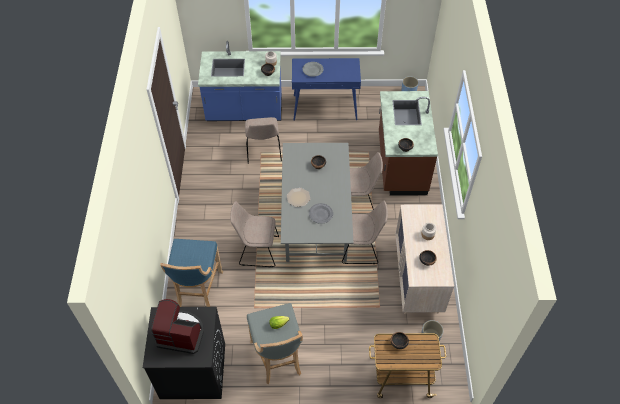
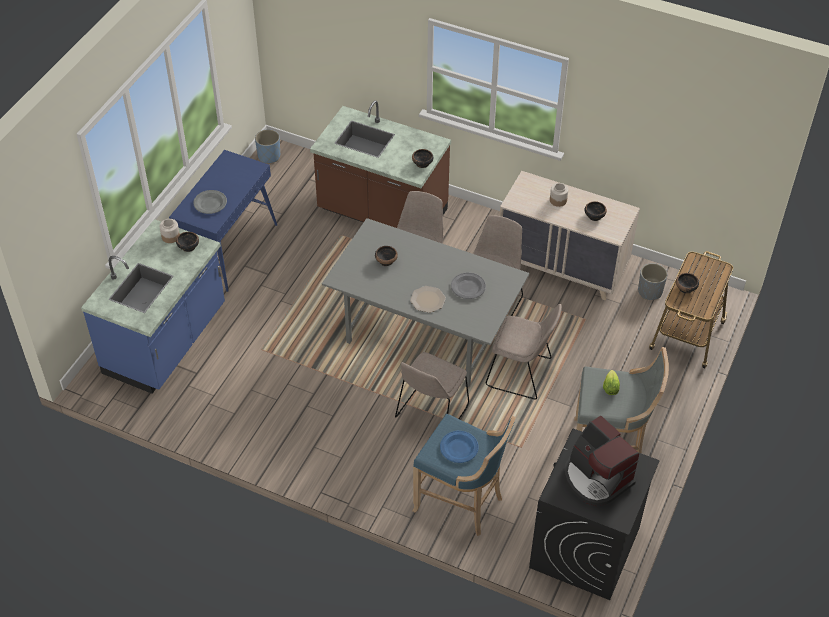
camera: 65 degrees left, 5 degrees down
coffee machine [151,299,204,354] -> coffee machine turned 75 degrees counterclockwise [564,415,639,506]
beige chair [245,117,282,164] -> beige chair moved to [485,304,562,400]
none -> blue plate [440,431,479,463]

